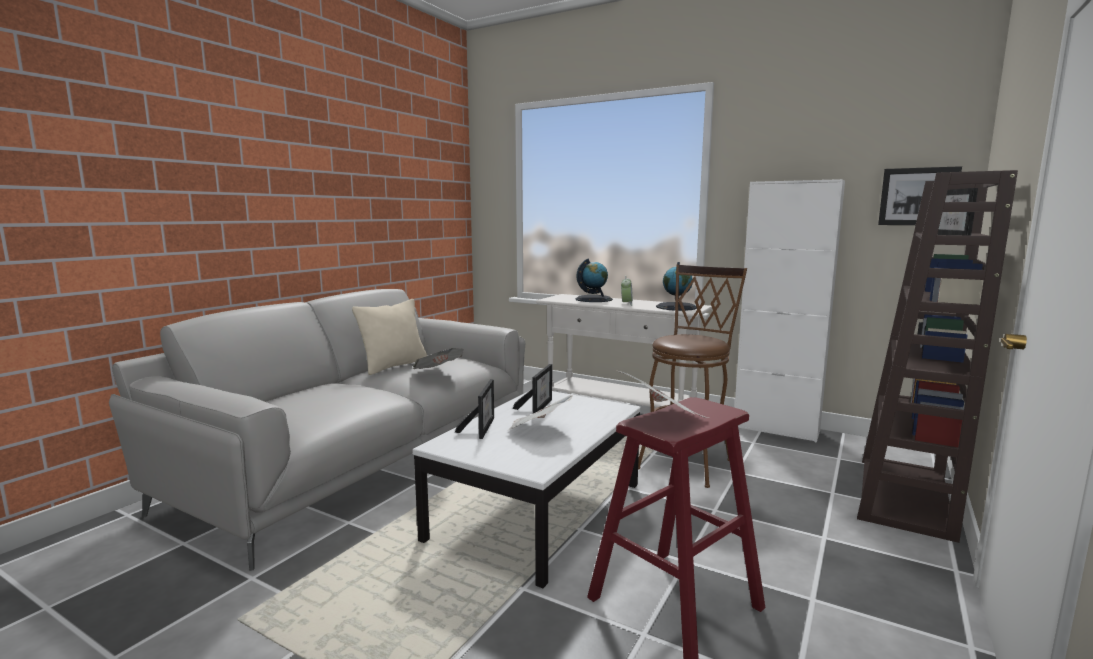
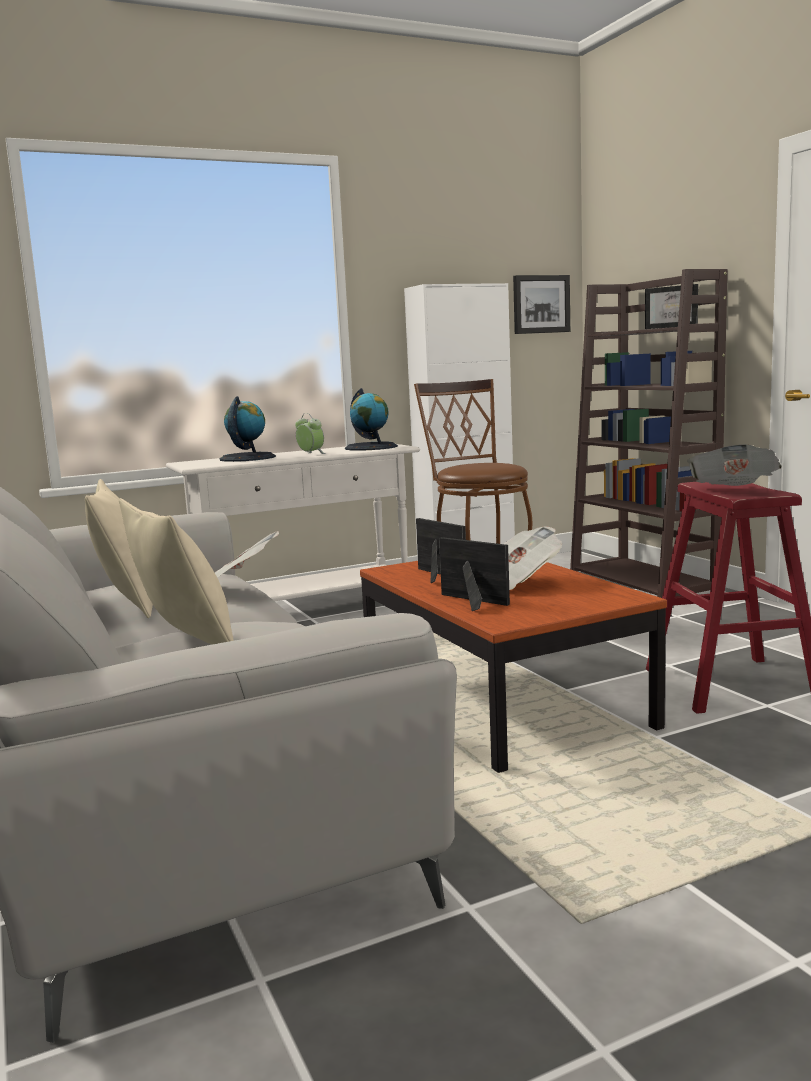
camera: 55 degrees left, 0 degrees up
white coffee table [413,391,641,588] -> brown coffee table [360,561,667,773]
none -> beige pillow [119,498,234,645]

